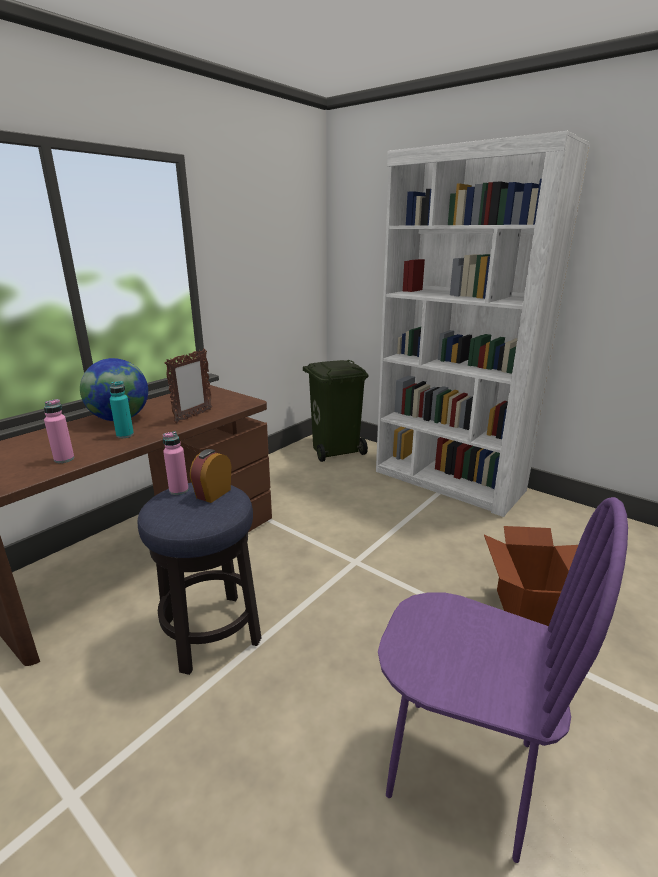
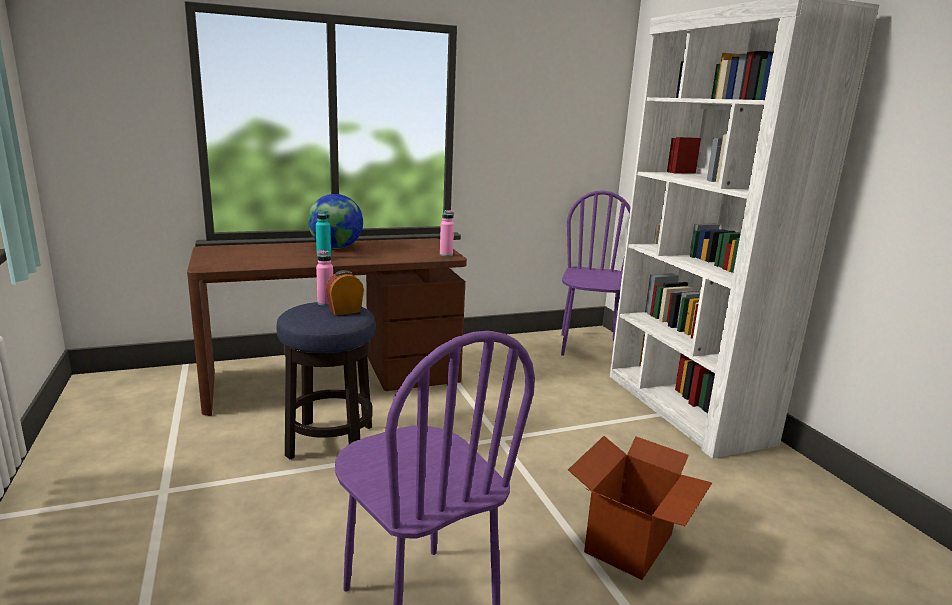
camera: 30 degrees right, 5 degrees down
pink bottle [44,399,74,463] -> pink bottle moved to [440,210,454,257]
picture frame [165,349,212,423] -> none
green trash can [303,360,368,462] -> purple chair [561,190,631,356]

